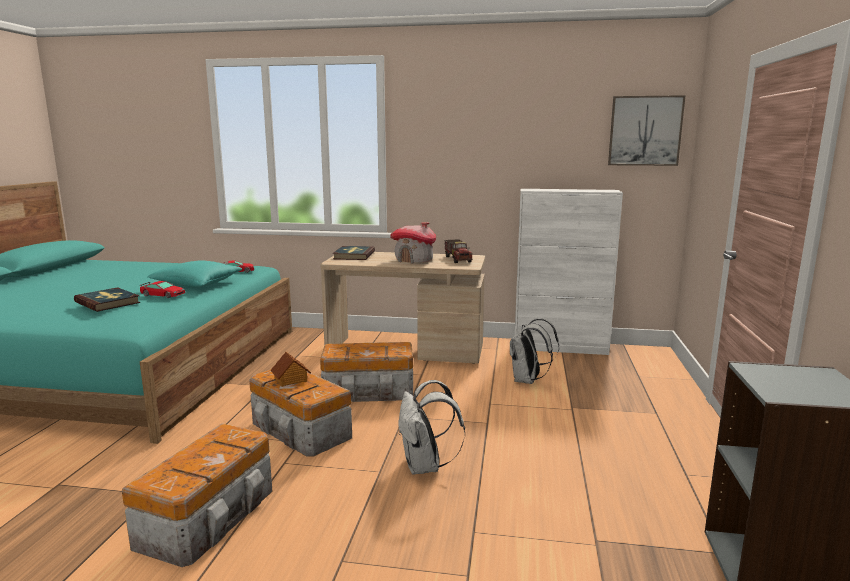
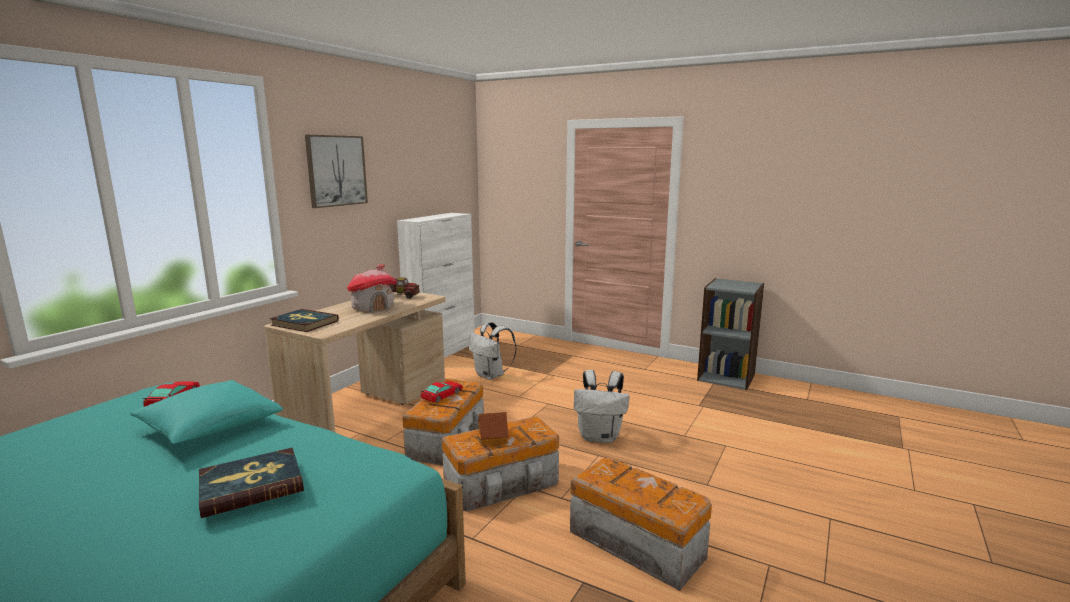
camera: 70 degrees left, 0 degrees up
toy car [140,281,185,298] -> toy car moved to [420,381,463,403]
picture [608,95,686,166] -> picture moved to [305,135,368,208]

